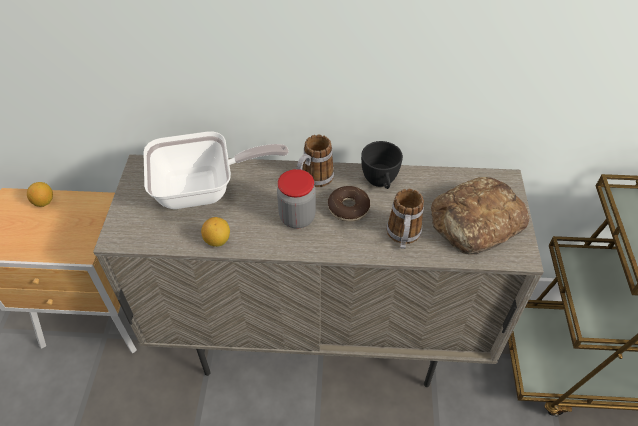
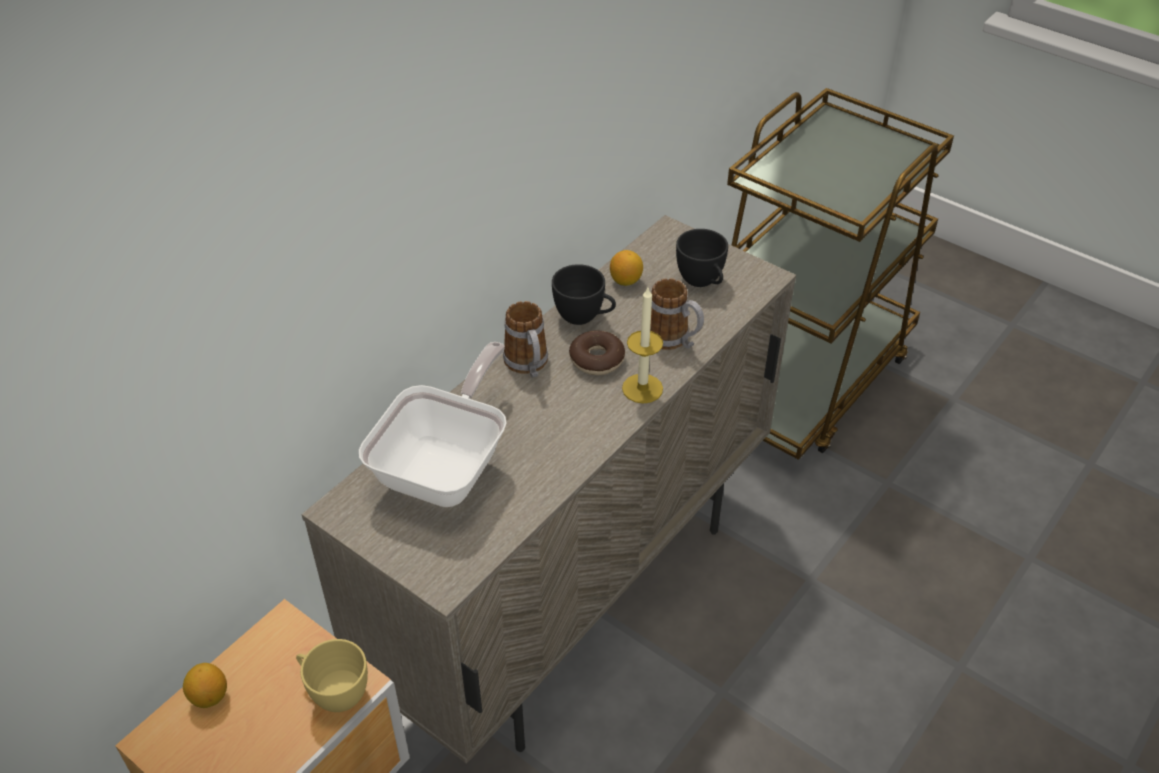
camera: 55 degrees left, 5 degrees down
lemon [201,217,230,247] -> lemon moved to [610,250,643,286]
jar [277,169,316,229] -> none
bread [431,177,529,255] -> black cup [676,229,728,287]
none -> yellow cup [296,639,368,712]
none -> candle [622,288,663,404]

